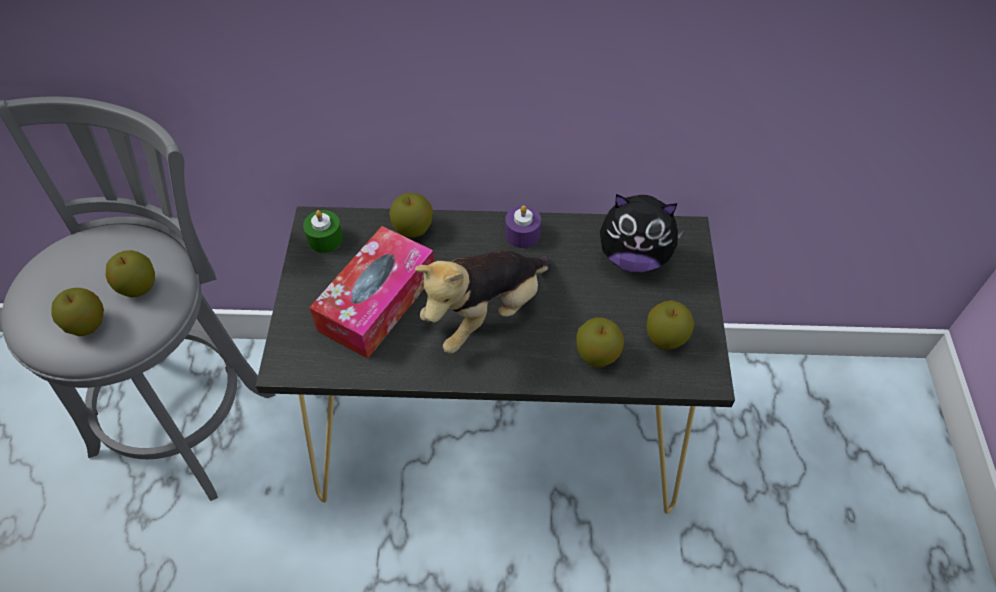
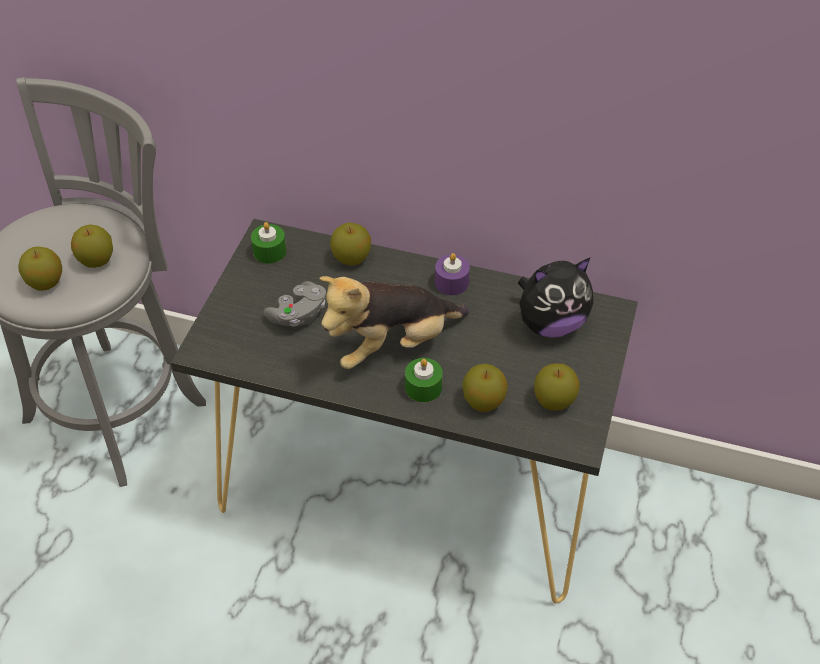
camera: 15 degrees right, 5 degrees down
tissue box [309,226,434,359] -> grey game controller [263,281,326,327]
plush toy [600,194,685,272] -> plush toy turned 45 degrees counterclockwise [518,258,593,338]
none -> green candle [405,358,443,402]

